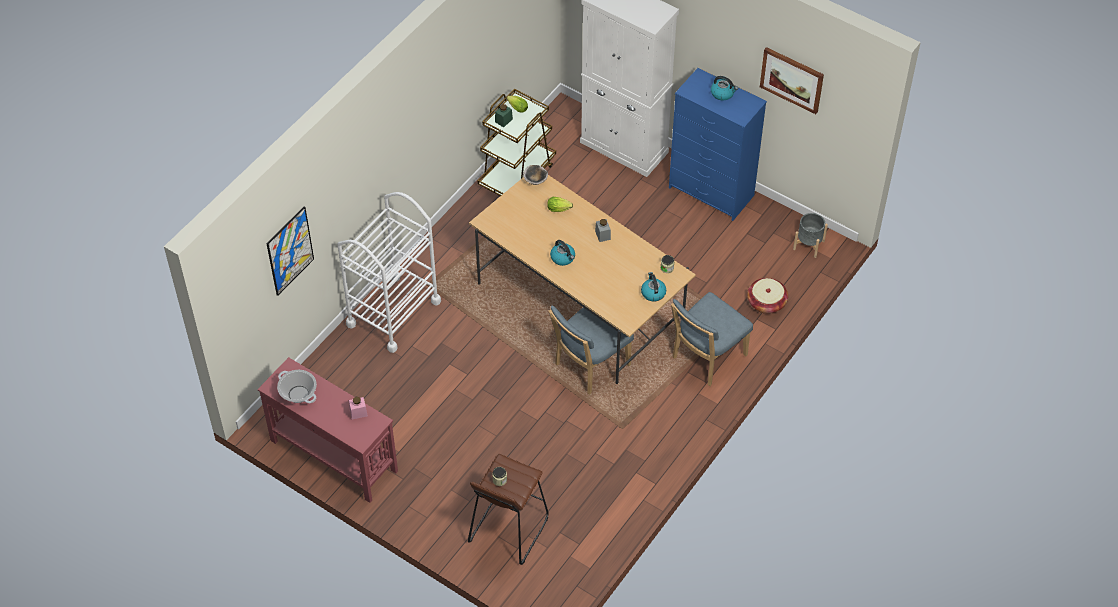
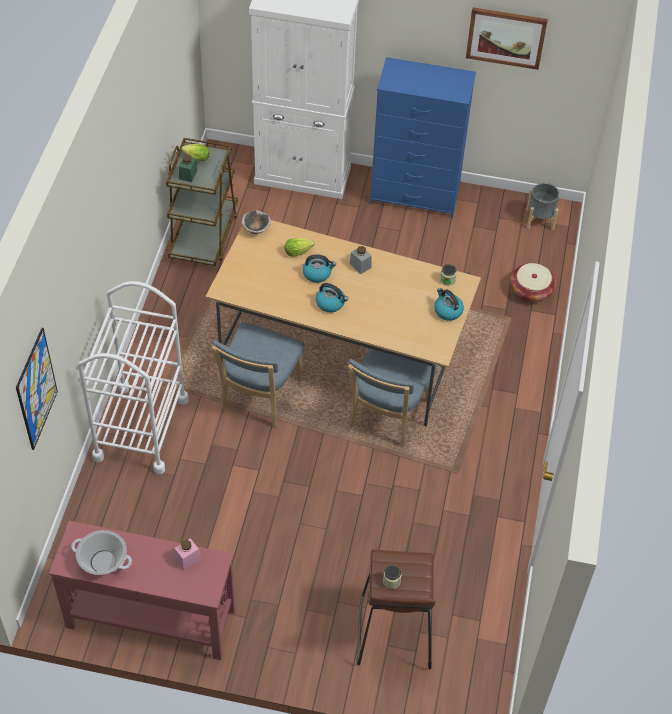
camera: 25 degrees left, 0 degrees up
blue chair [671,292,753,386] -> blue chair moved to [212,322,305,427]
kettle [711,76,738,101] -> kettle moved to [303,254,336,283]

